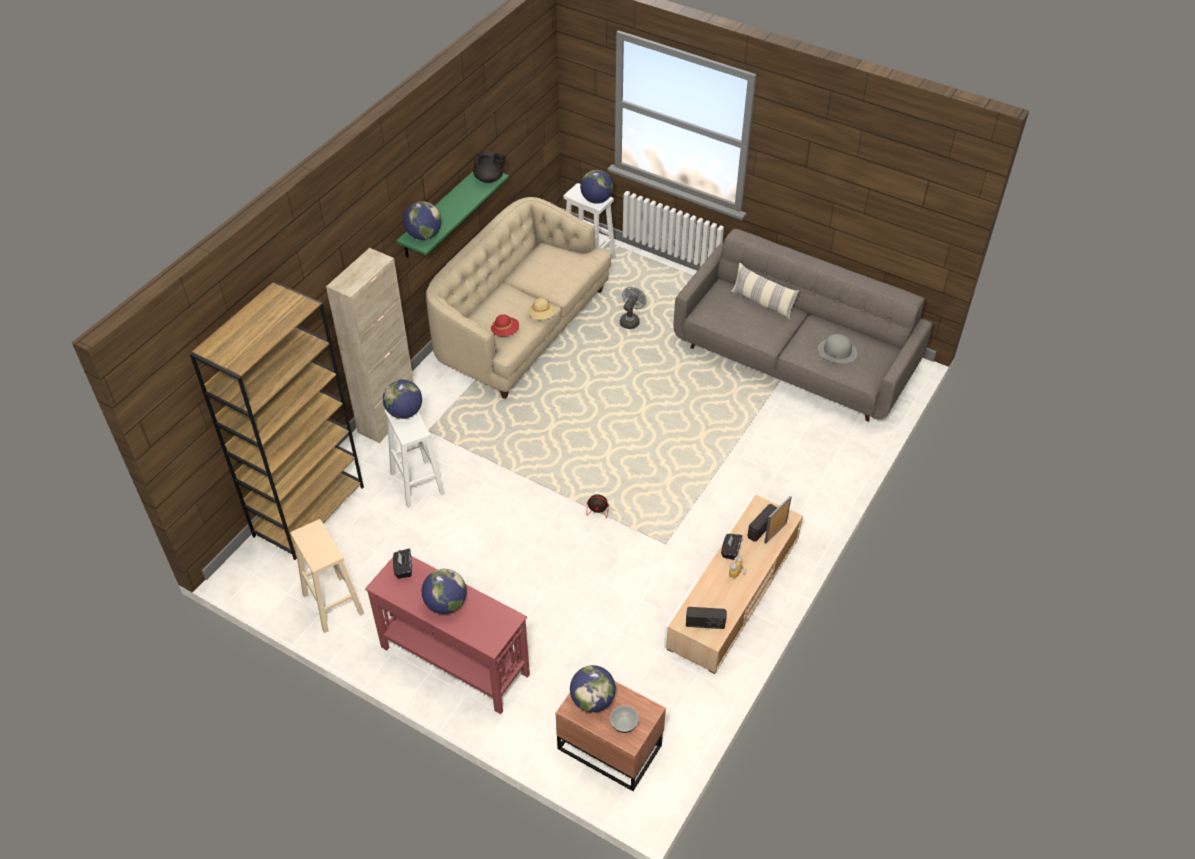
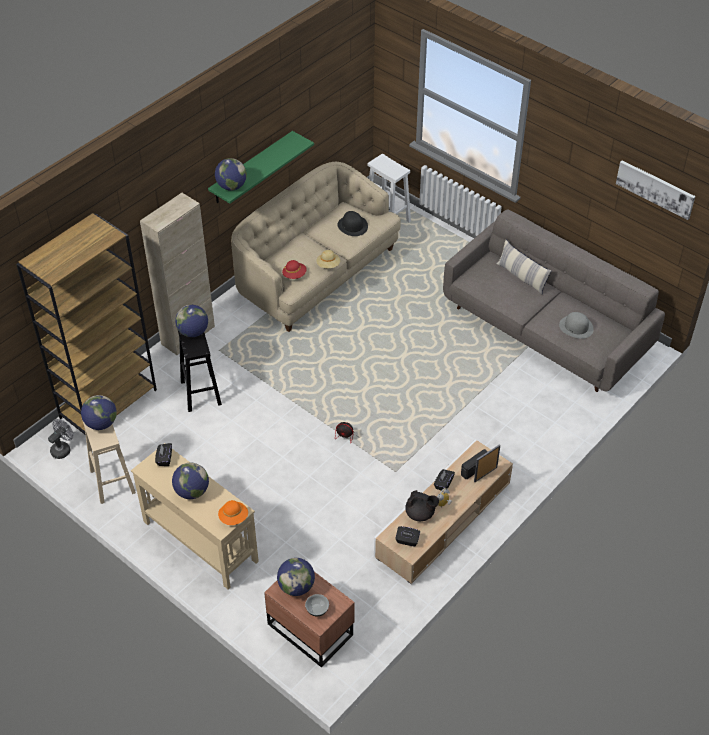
camera: 10 degrees right, 0 degrees up
red console table [365,550,530,714] -> beige console table [131,443,259,589]
white stool [384,409,445,508] -> black stool [178,330,222,412]
black teapot [473,151,506,183] -> black teapot moved to [405,490,439,521]
globe [580,170,613,204] -> globe moved to [81,395,117,430]
grey fan [620,287,646,329] -> grey fan moved to [48,419,74,459]
radio [686,607,726,629] -> black tissue box [395,526,420,547]
none -> orange hat [218,500,248,525]
none -> black hat [337,211,368,236]
none -> picture [616,160,695,220]

